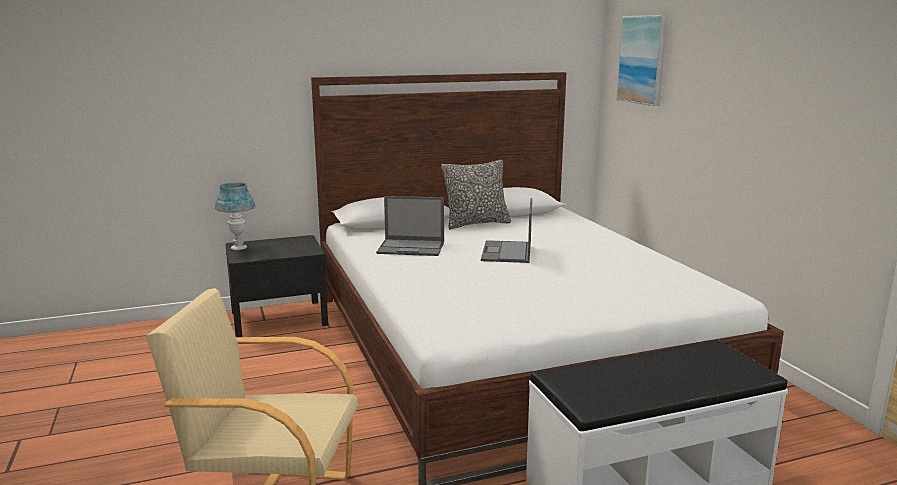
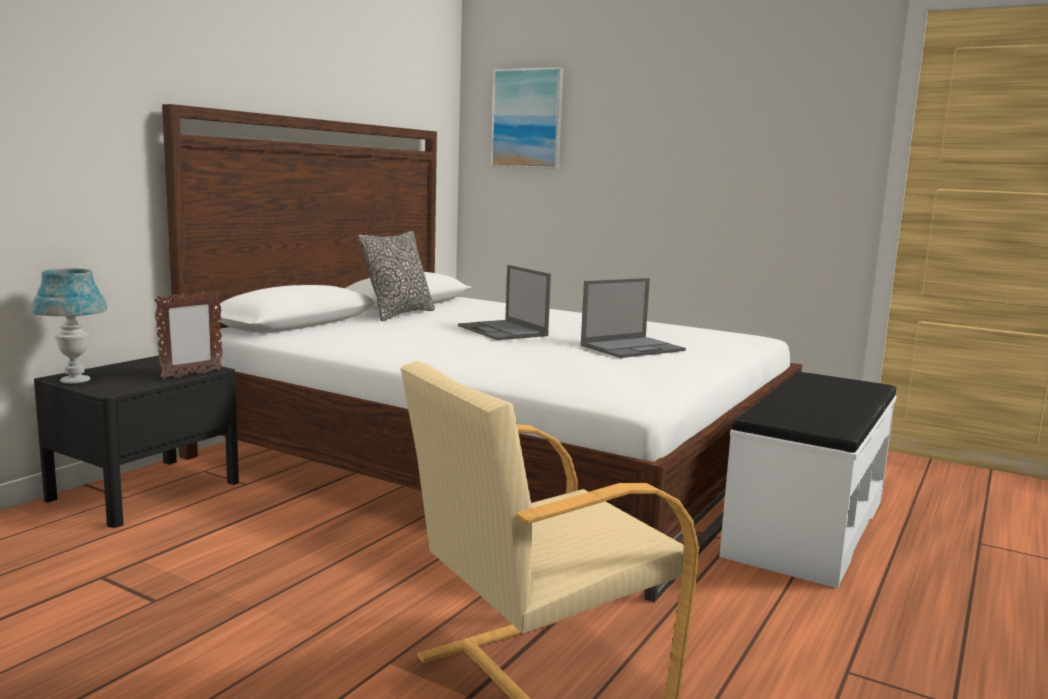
camera: 40 degrees left, 5 degrees down
laptop [376,196,444,256] -> laptop moved to [581,278,686,358]
none -> picture frame [154,290,223,380]

